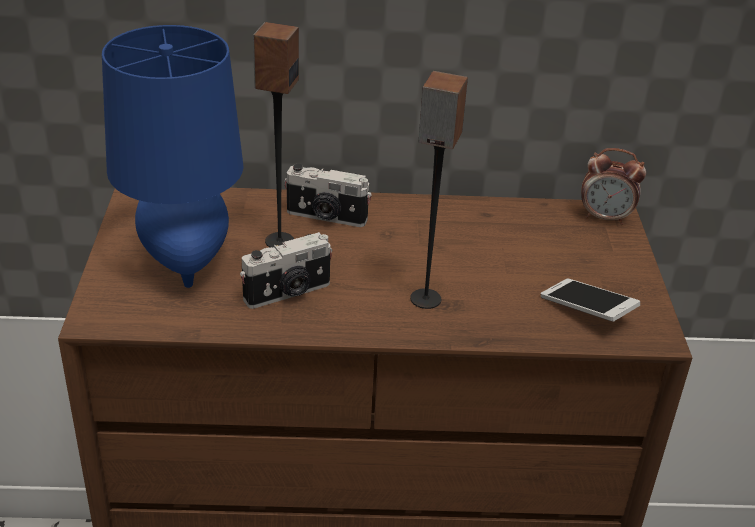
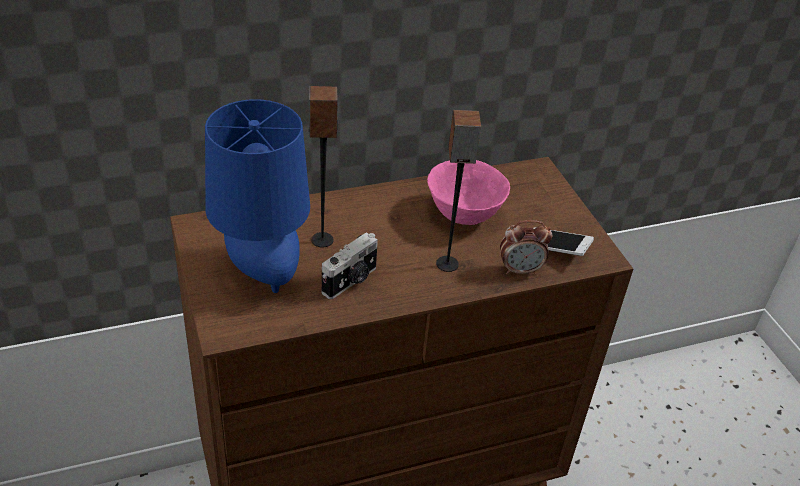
camera: 20 degrees left, 5 degrees up
camera [285,164,372,227] -> none
alarm clock [581,148,646,225] -> alarm clock moved to [500,220,552,275]
none -> pink bowl [427,160,510,225]

